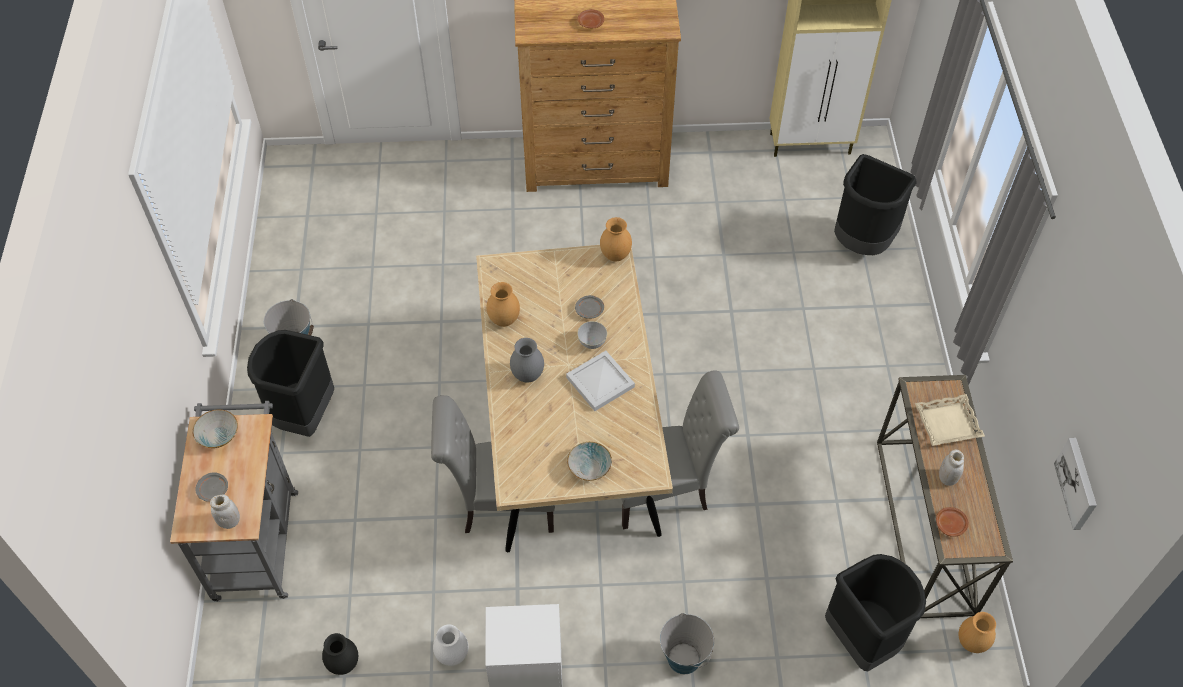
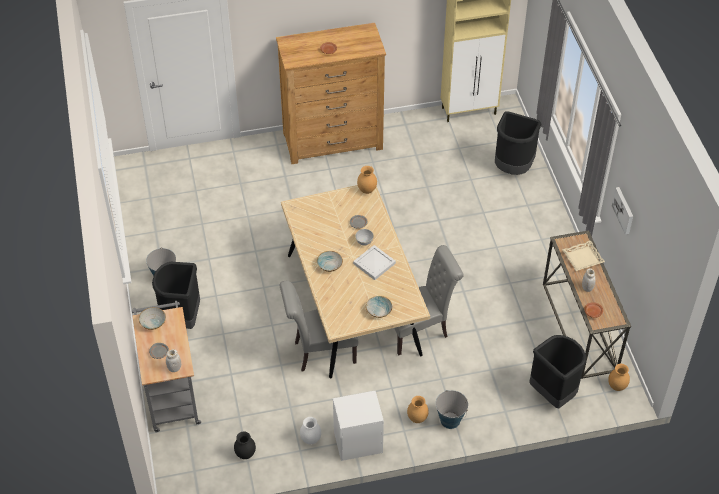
camera: 10 degrees left, 5 degrees down
brown vase [486,282,520,327] -> brown vase moved to [407,396,429,423]
grey vase [510,338,544,383] -> bowl [317,251,343,272]
picture [1054,438,1097,530] -> picture moved to [612,187,633,235]

